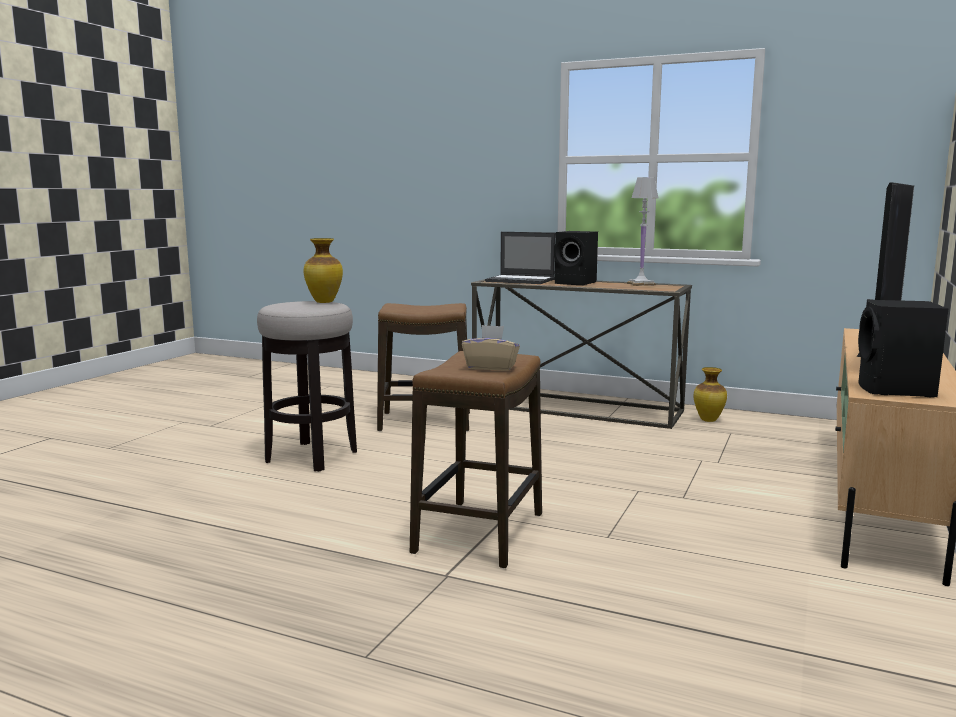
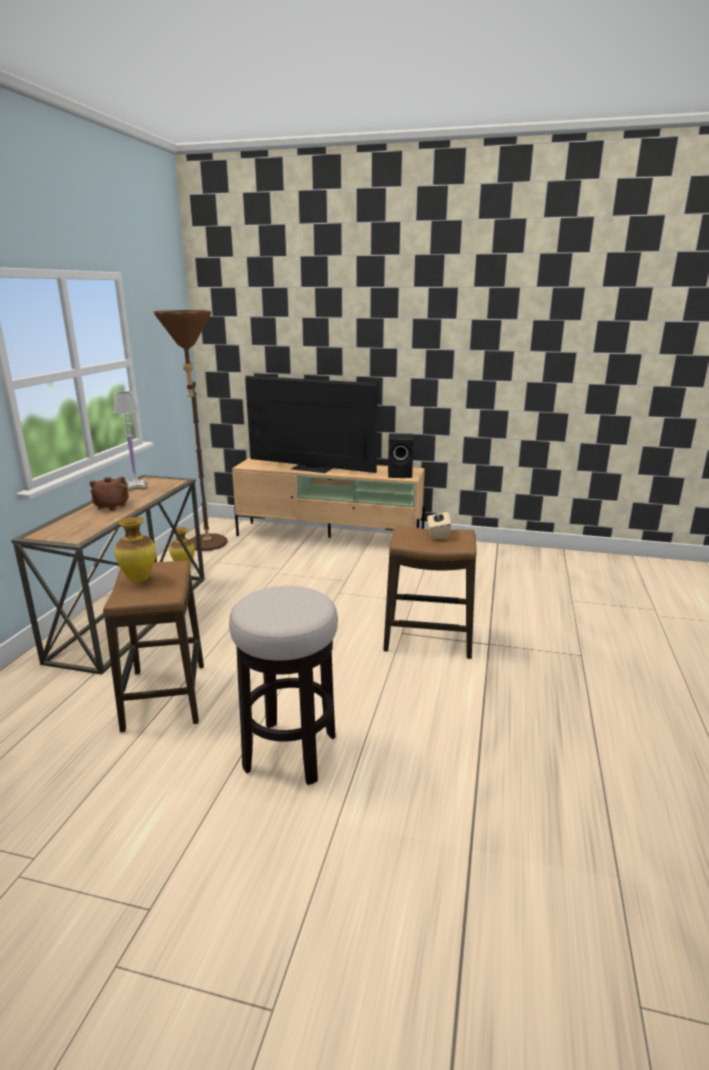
camera: 100 degrees left, 10 degrees up
vase [304,238,343,303] -> vase moved to [115,517,156,582]
laptop [485,232,555,284] -> none
black speaker [554,231,598,285] -> brown teapot [90,477,129,511]
none -> brown floor lamp [154,310,228,551]

